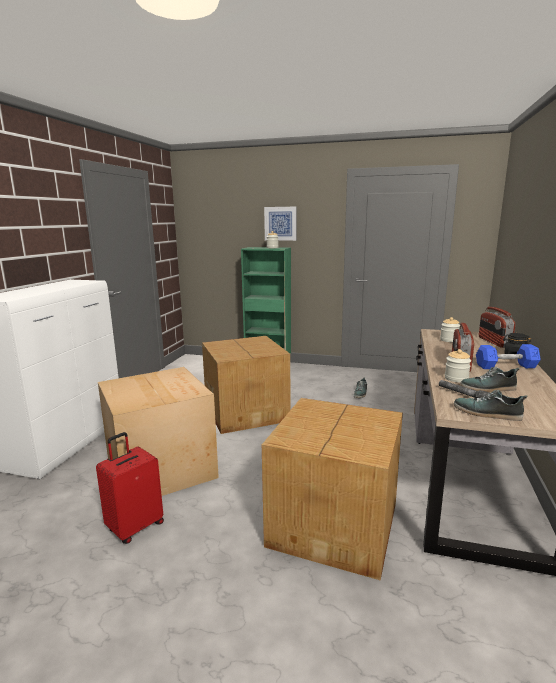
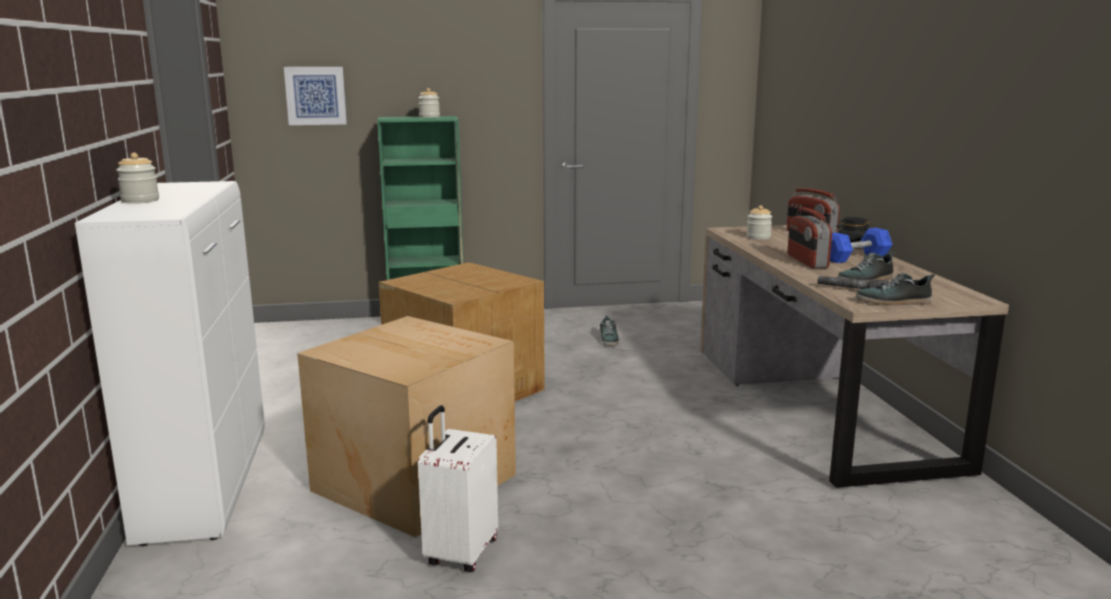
camera: 25 degrees left, 0 degrees up
red suitcase [96,432,164,544] -> white suitcase [418,405,498,572]
cardboard box [262,398,403,581] -> none
picture [264,207,297,241] -> picture moved to [284,67,347,125]
jar [445,349,471,383] -> jar moved to [116,153,159,203]

